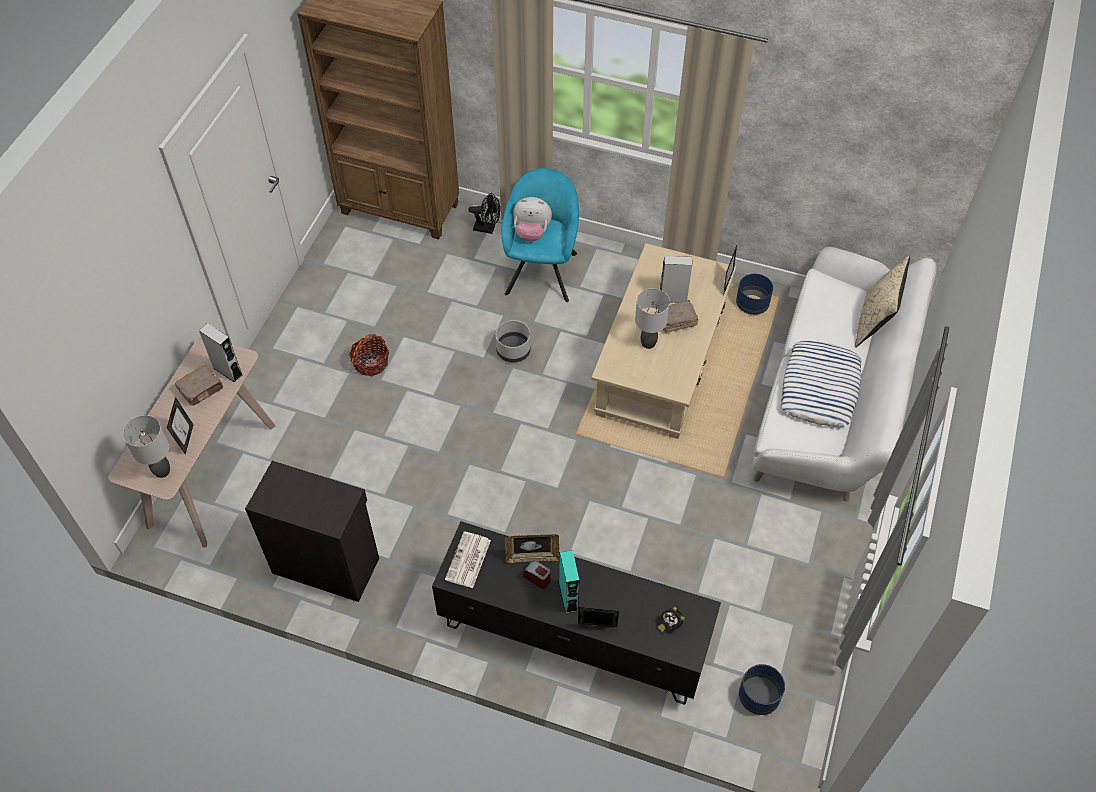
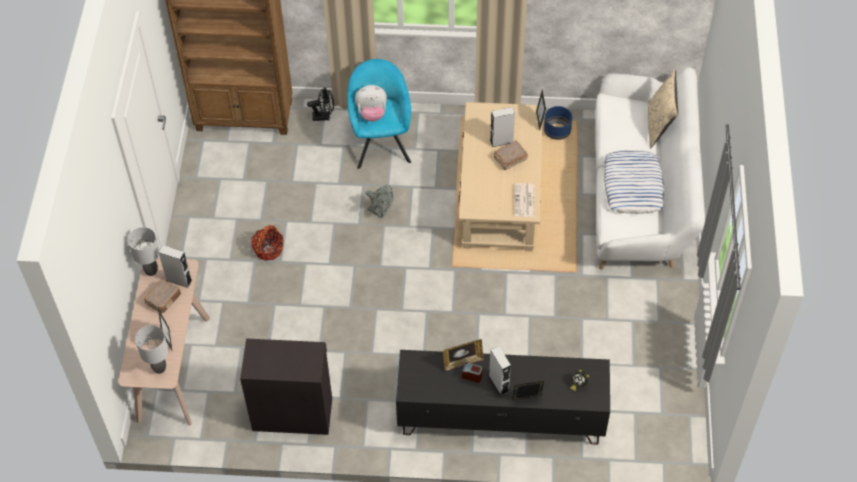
camera: 15 degrees left, 0 degrees up
newspaper [445,532,491,588] -> newspaper moved to [514,183,535,217]
grey planter [496,320,531,362] -> grey fan [366,185,393,218]
turquoise speaker [559,550,580,613] -> grey speaker [489,346,511,395]
grey table lamp [635,288,670,349] -> grey table lamp moved to [128,227,160,276]
blue planter [739,664,785,715] -> none

